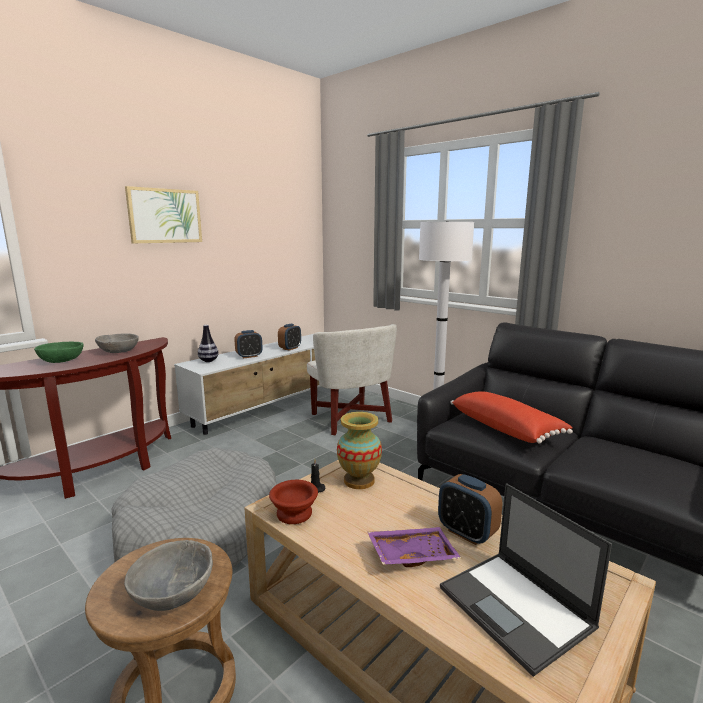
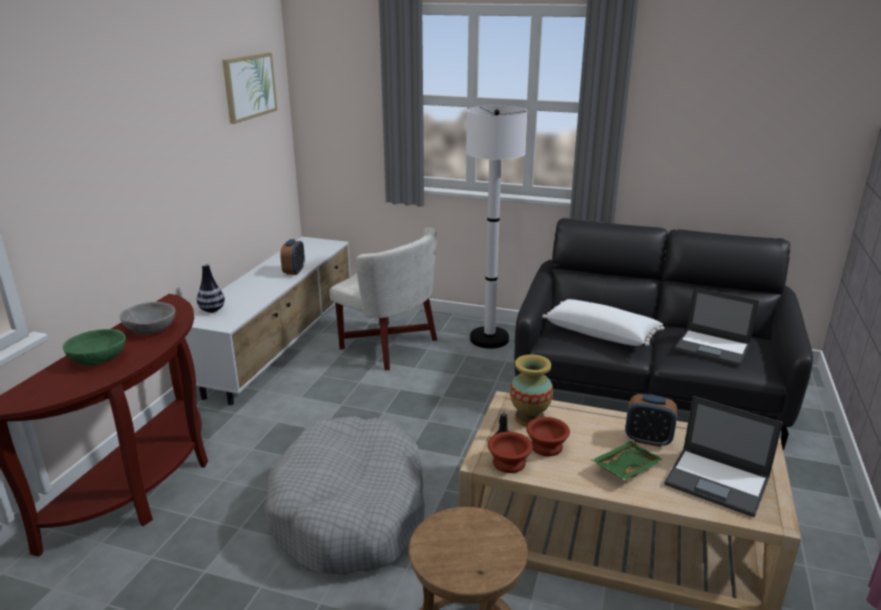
camera: 25 degrees left, 10 degrees up
grey bowl [124,540,213,611] -> none
picture [125,186,202,243] -> picture moved to [222,52,277,124]
alarm clock [234,330,263,358] -> none
purple tray [368,527,461,567] -> green tray [592,441,663,480]
red pillow [451,391,573,444] -> white pillow [542,299,665,346]
none -> brown bowl [526,417,570,456]
none -> laptop [675,287,759,366]

